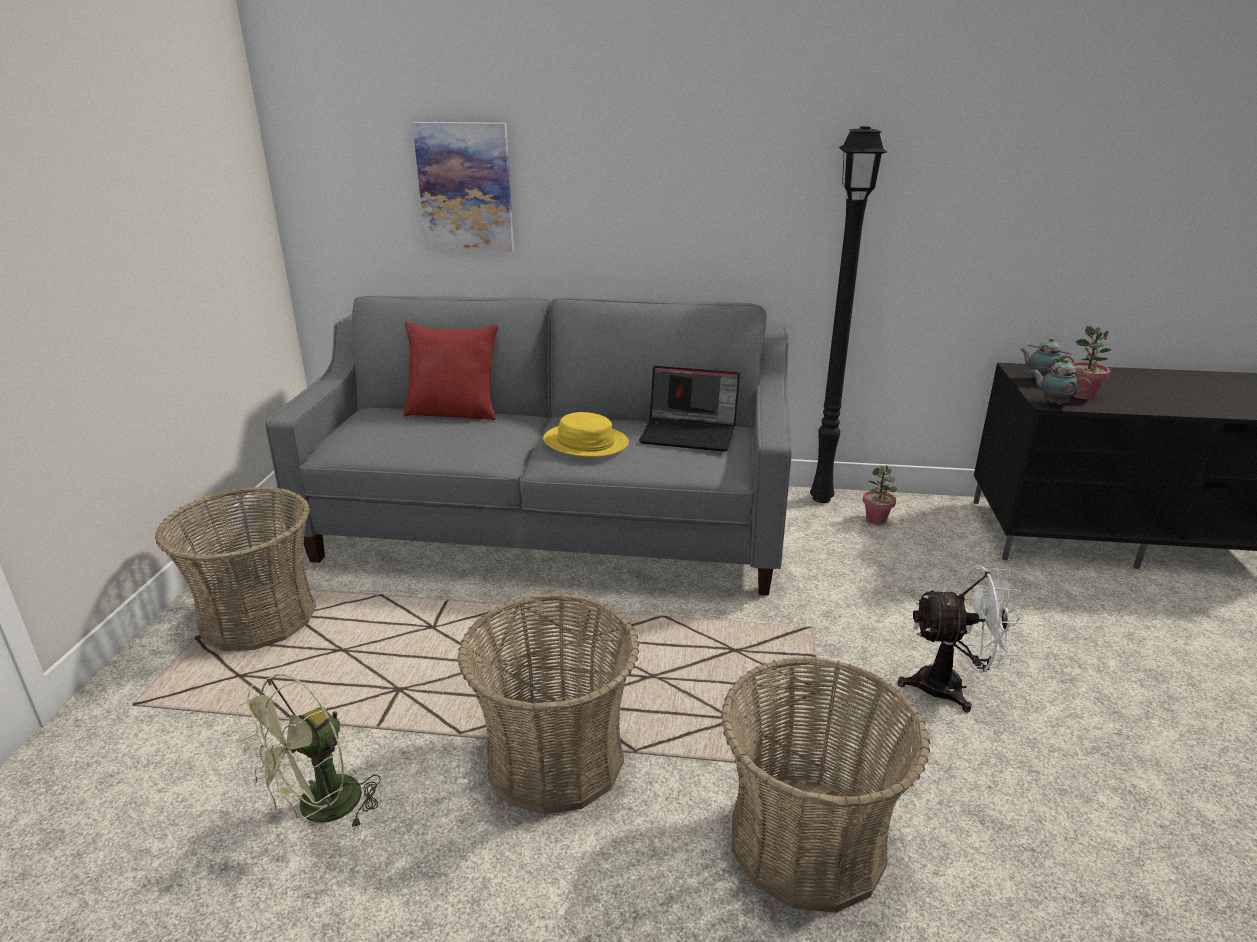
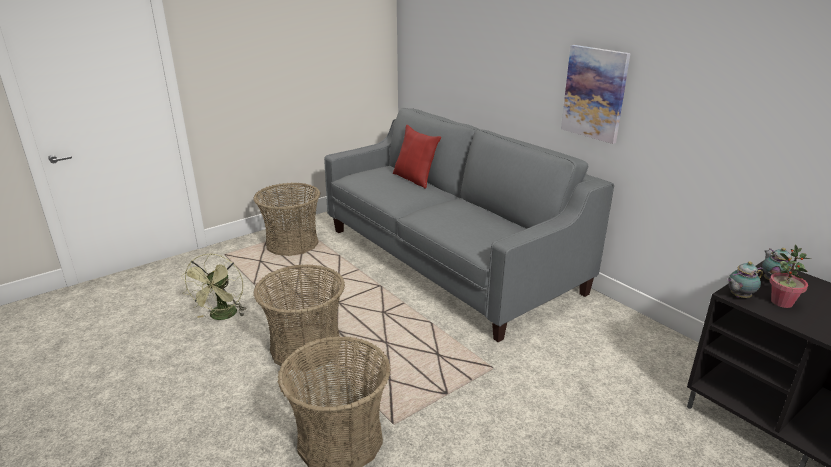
camera: 45 degrees right, 0 degrees up
green fan [236,674,381,829] -> green fan turned 75 degrees counterclockwise [181,253,246,320]
picture [412,122,514,252] -> picture moved to [561,45,631,144]
yellow hat [543,412,629,457] -> none
laptop [639,366,740,452] -> none
black floor lamp [810,126,887,503] -> none
potted plant [863,465,898,525] -> none
white fan [897,565,1025,713] -> none
teapot [1031,359,1091,405] -> teapot turned 105 degrees counterclockwise [727,261,763,298]

